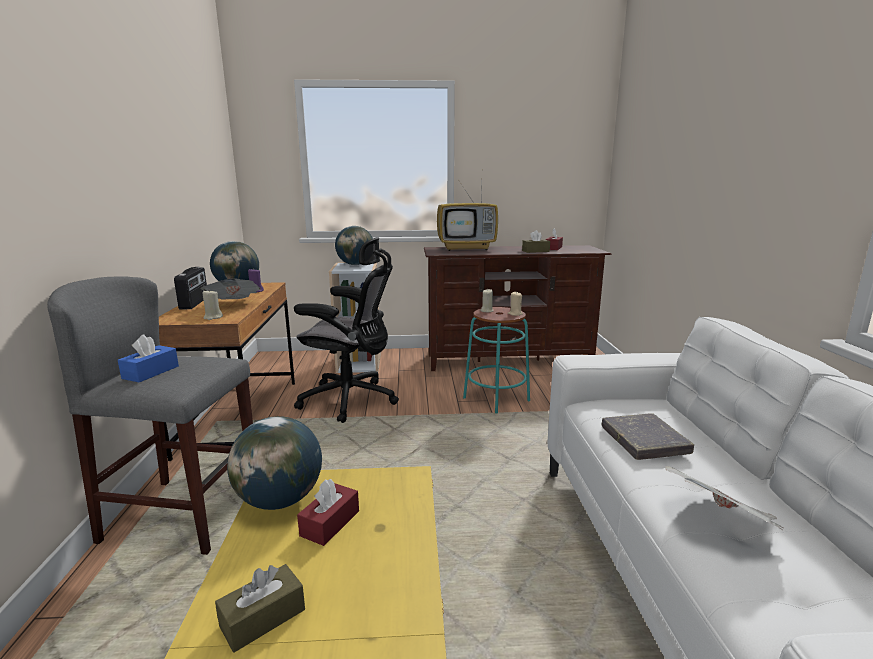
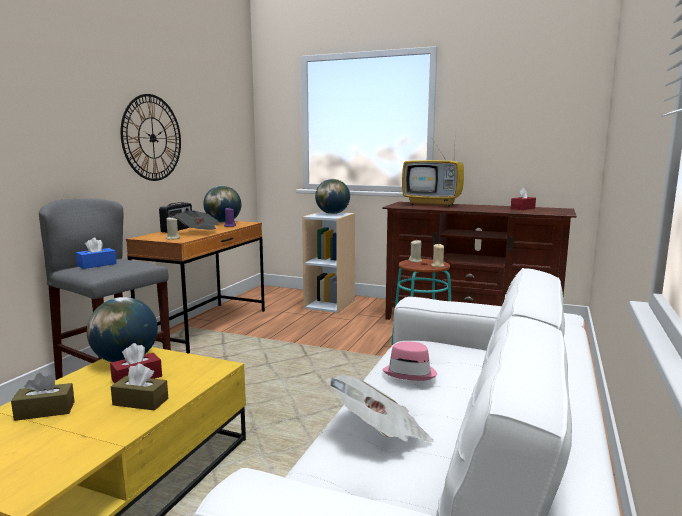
camera: 25 degrees right, 5 degrees down
office chair [294,237,399,423] -> none
brown tissue box [522,230,550,253] -> brown tissue box moved to [111,363,168,411]
grey book [602,413,694,460] -> pink hat [382,341,437,381]
none -> wall clock [120,94,181,181]

